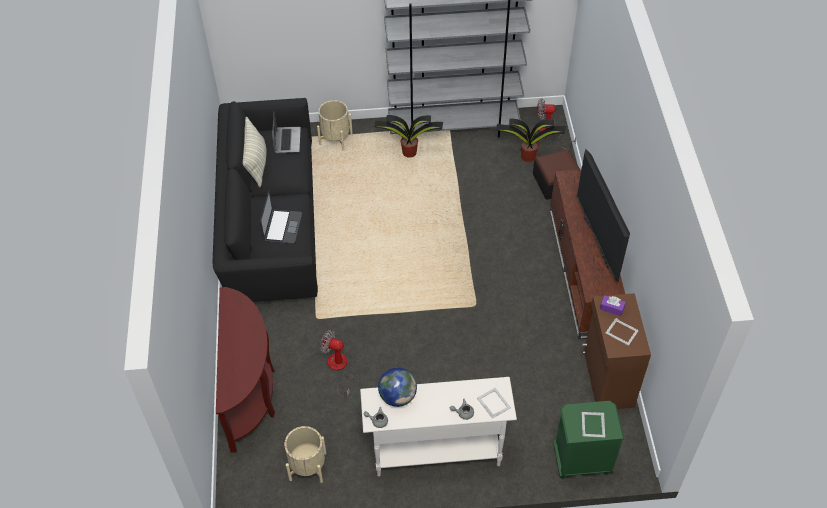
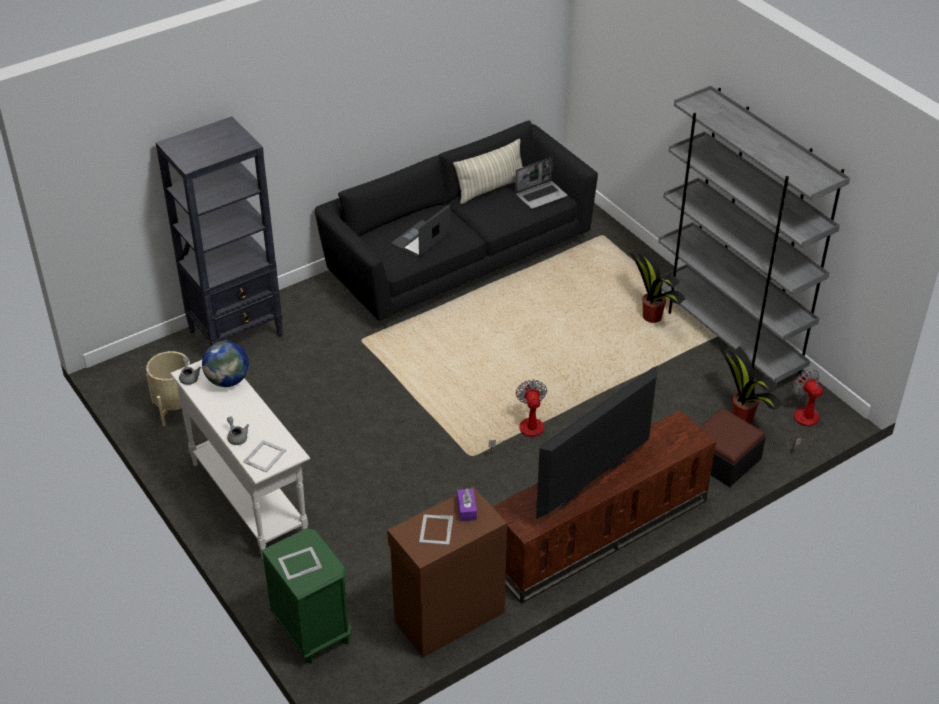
camera: 60 degrees right, 10 degrees down
brown console table [216,287,275,453] -> black bookcase [156,116,283,346]
laptop [260,191,302,243] -> laptop turned 150 degrees clockwise [392,205,450,257]
beige planter [317,100,353,150] -> none
fan [320,330,353,398] -> fan moved to [489,379,547,452]

